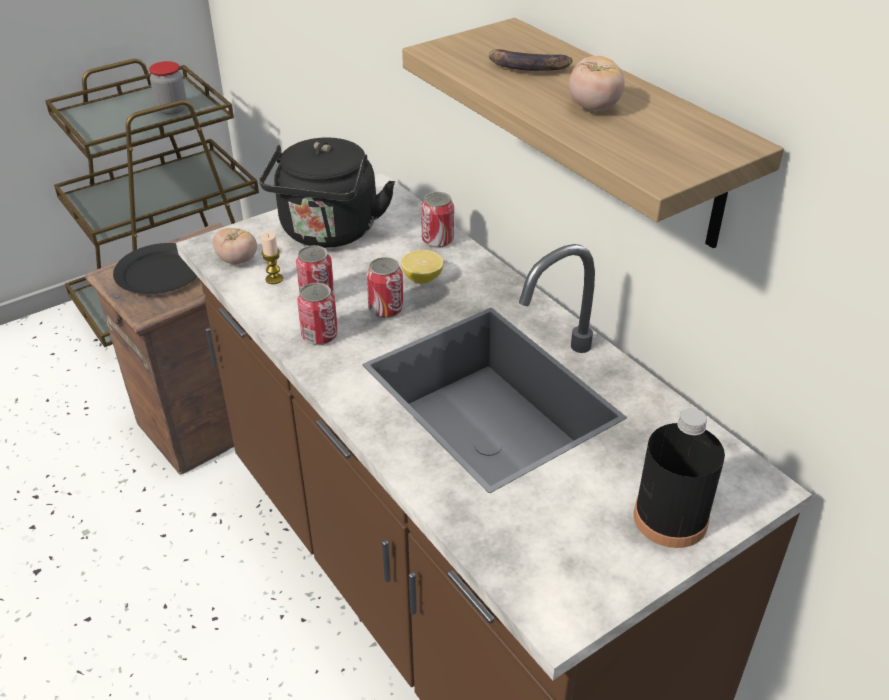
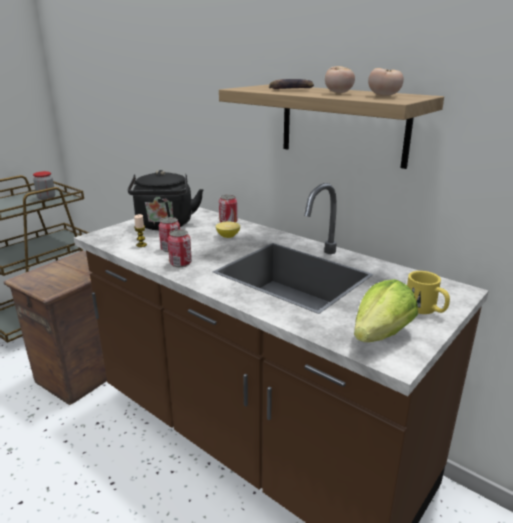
camera: 15 degrees left, 15 degrees down
black plate [113,243,198,294] -> none
tomato [213,228,257,264] -> tomato moved to [368,68,404,96]
can [366,257,404,318] -> none
black bottle [634,408,725,548] -> yellow mug [407,271,450,314]
none -> lettuce [354,279,418,342]

